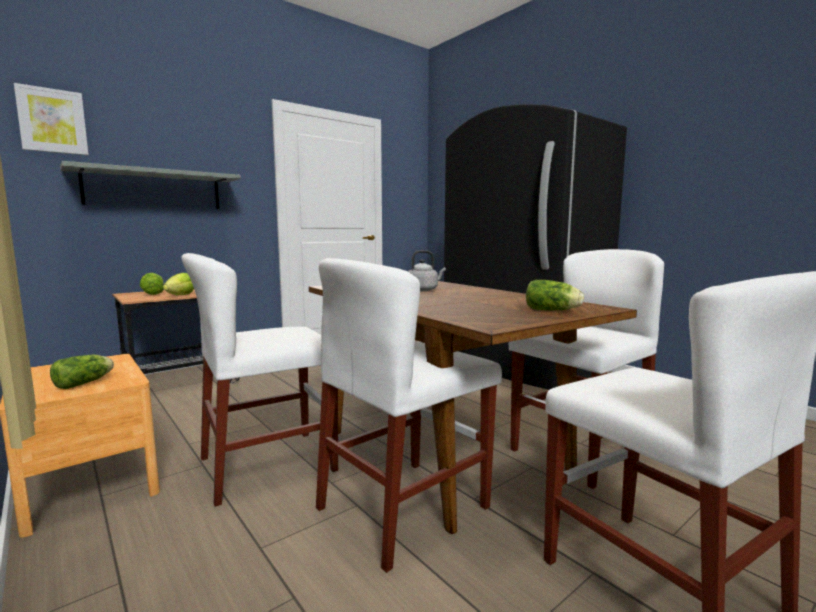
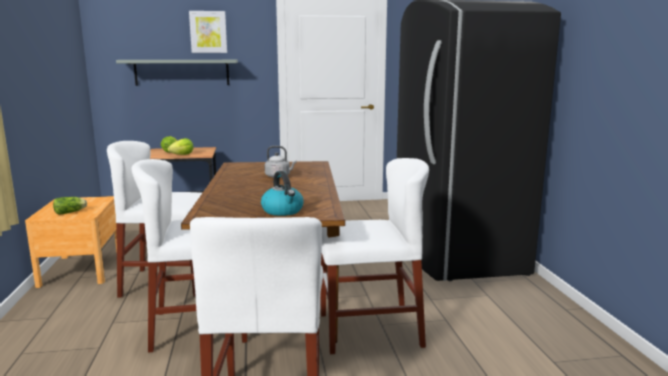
camera: 30 degrees right, 5 degrees up
picture [14,83,89,155] -> picture moved to [189,11,227,53]
lettuce [526,280,584,310] -> kettle [261,171,304,216]

